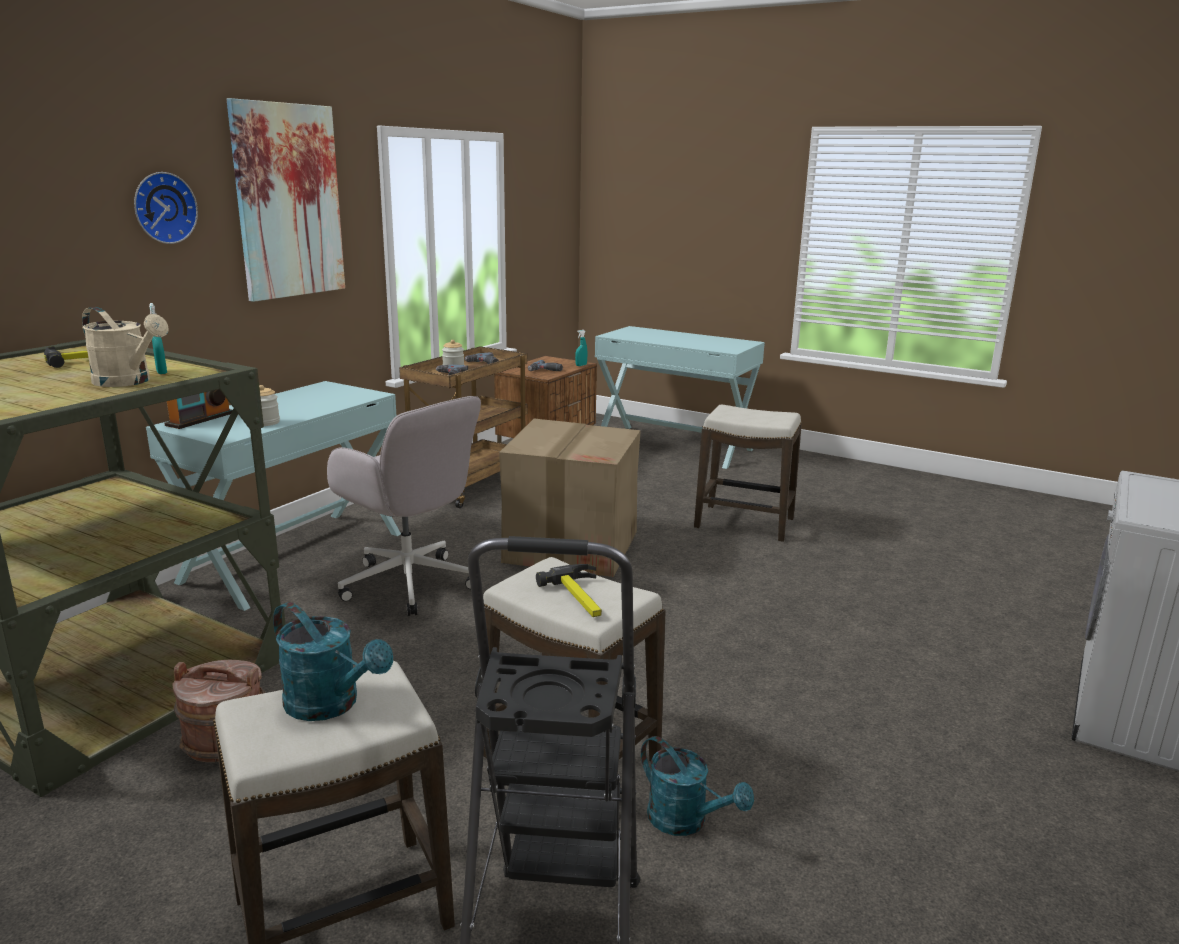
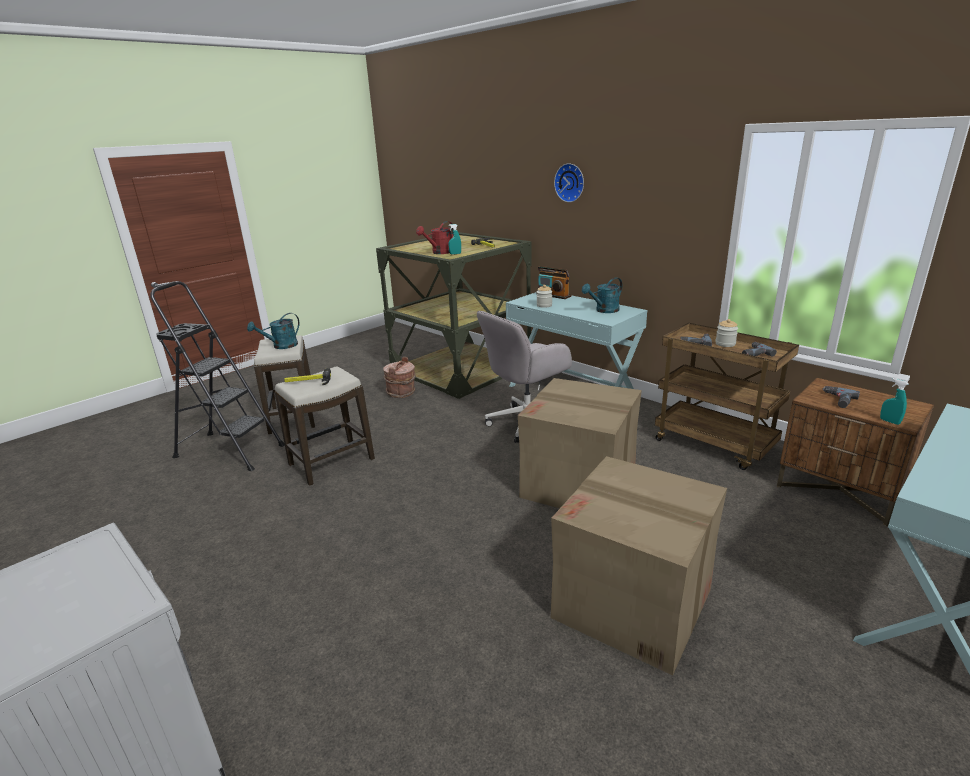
camera: 105 degrees right, 5 degrees up
beige watering can [82,307,169,387] -> red watering can [416,221,454,254]
picture [226,98,345,302] -> none
turquoise watering can [641,736,754,836] -> turquoise watering can moved to [582,277,622,313]
stool [694,405,802,542] -> cardboard box [551,456,727,676]

